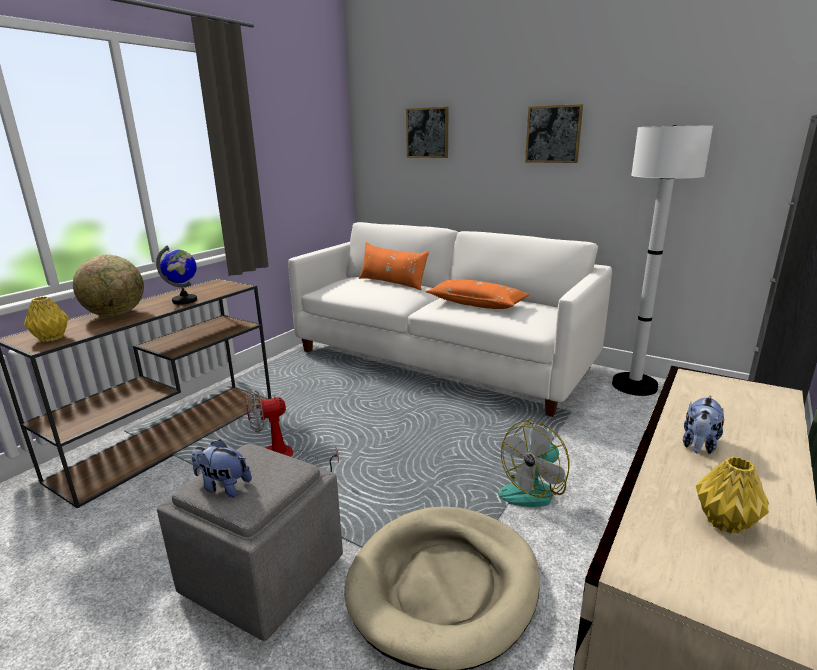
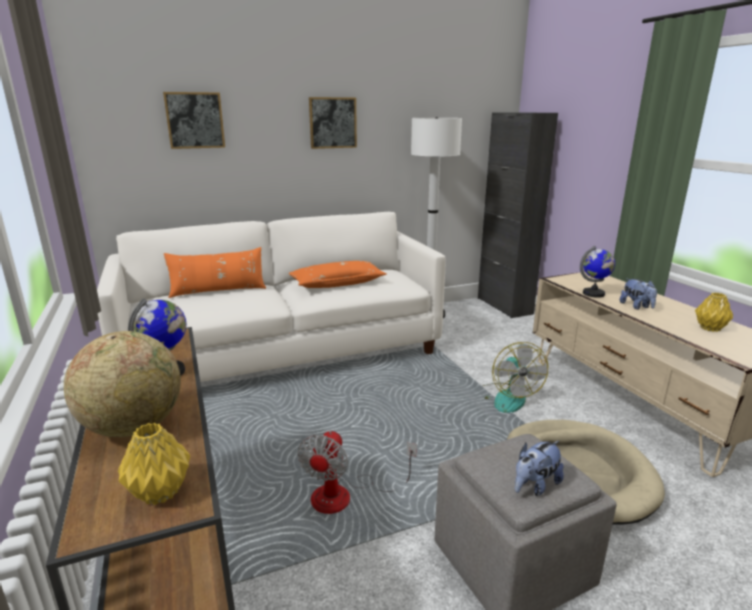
camera: 55 degrees left, 0 degrees up
none -> globe [580,246,615,298]

